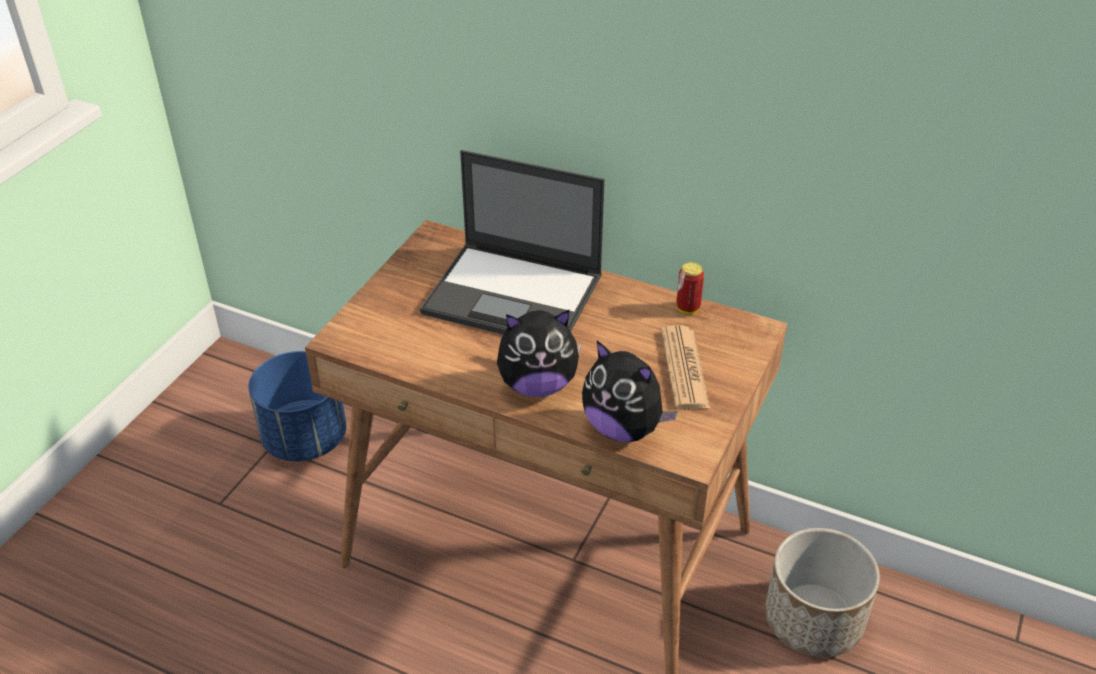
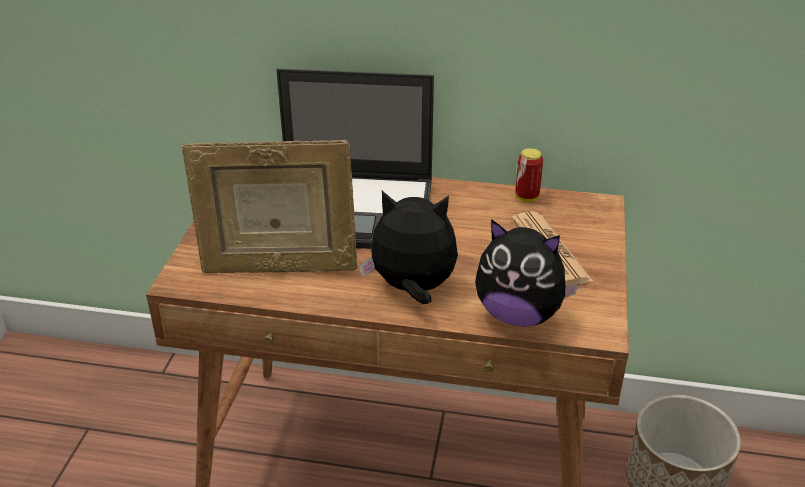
camera: 15 degrees left, 5 degrees down
blue planter [248,351,346,461] -> none
plush toy [497,310,582,397] -> plush toy turned 150 degrees counterclockwise [360,191,458,304]
none -> picture frame [182,140,358,274]

